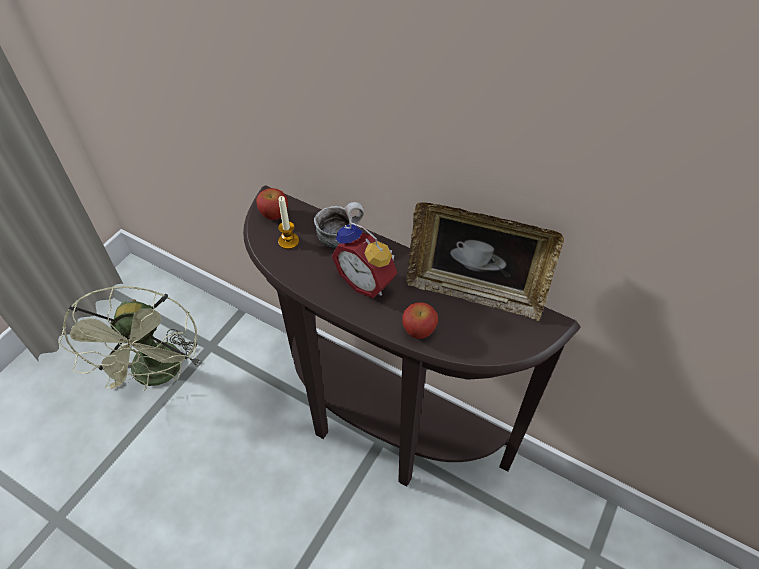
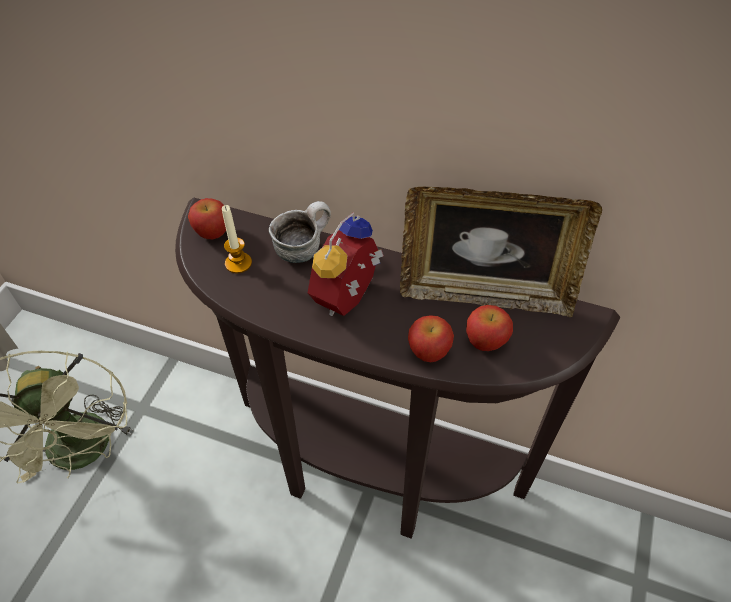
camera: 10 degrees left, 0 degrees up
alarm clock [332,222,397,298] -> alarm clock turned 90 degrees clockwise [308,212,384,316]
none -> apple [466,305,513,351]

